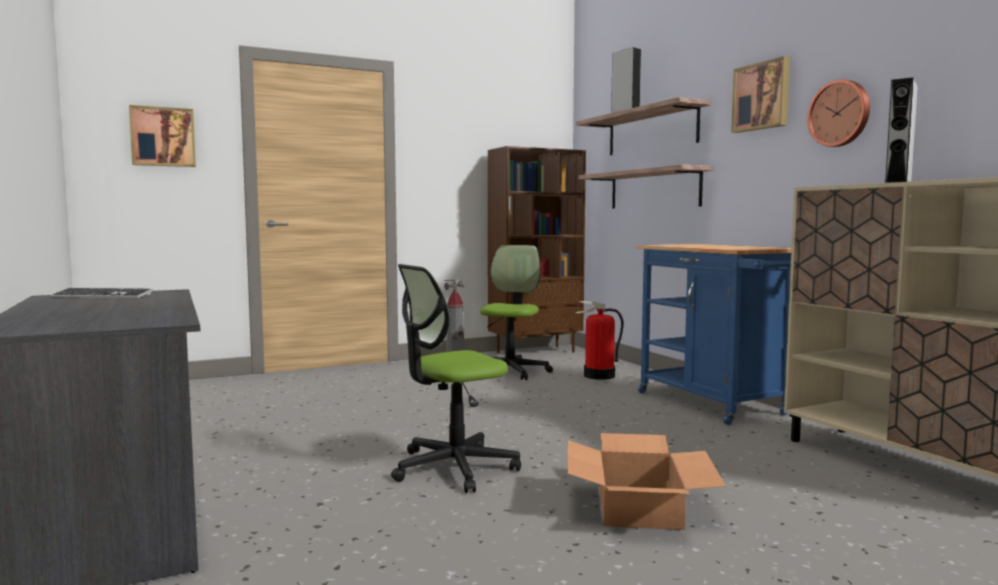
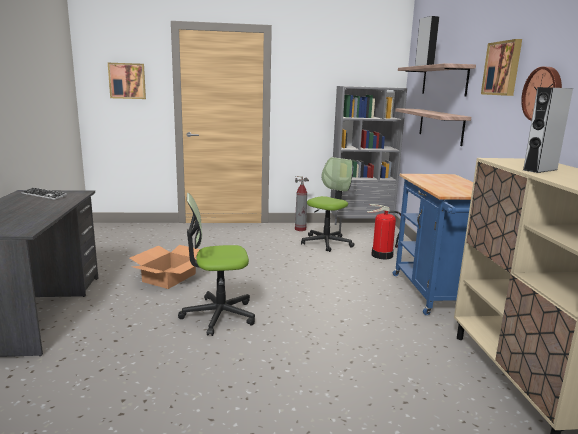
camera: 20 degrees right, 10 degrees up
brown bookcase [488,146,586,353] -> grey bookcase [331,86,407,231]
cardboard box [567,433,726,530] -> cardboard box moved to [130,245,200,289]

